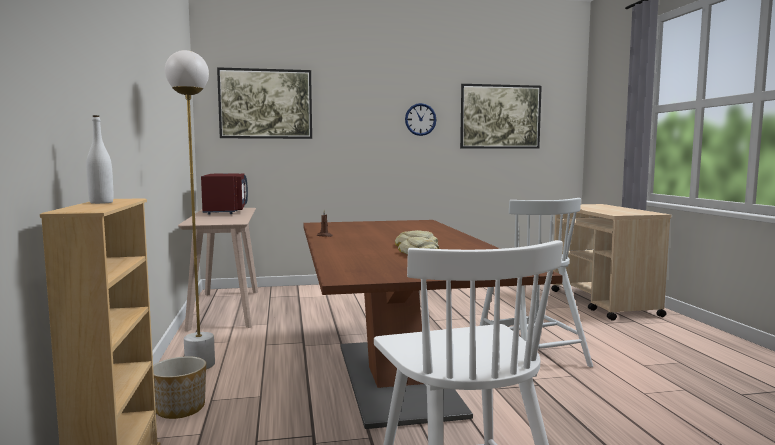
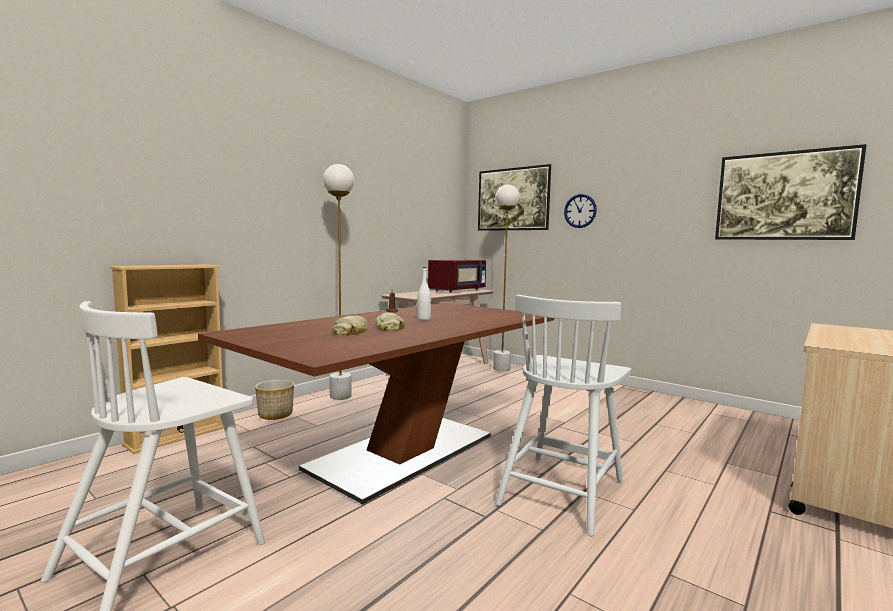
camera: 50 degrees right, 0 degrees up
white bottle [86,115,113,204] -> white bottle moved to [417,267,431,320]
wall clock [405,103,436,136] -> wall clock moved to [564,194,597,228]
none -> white floor lamp [493,184,520,372]

